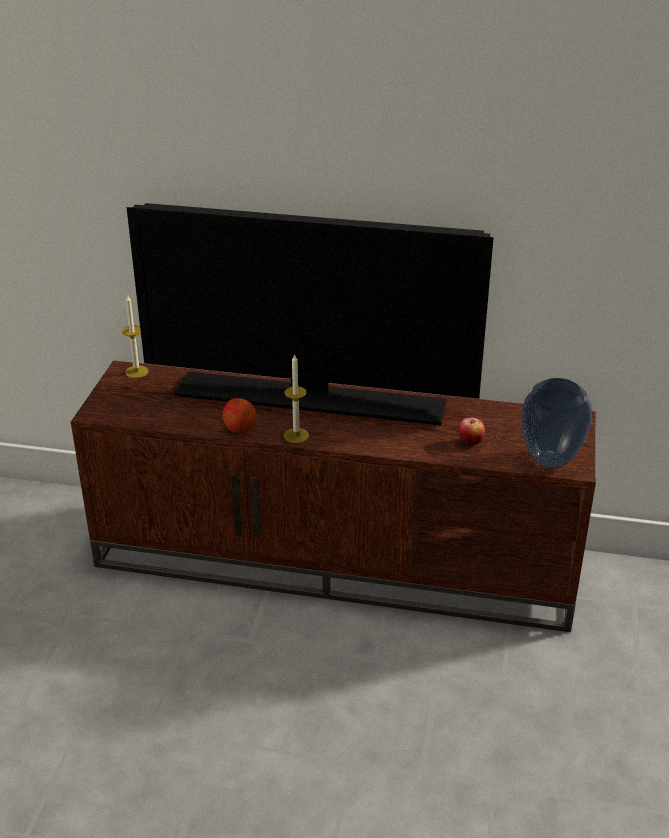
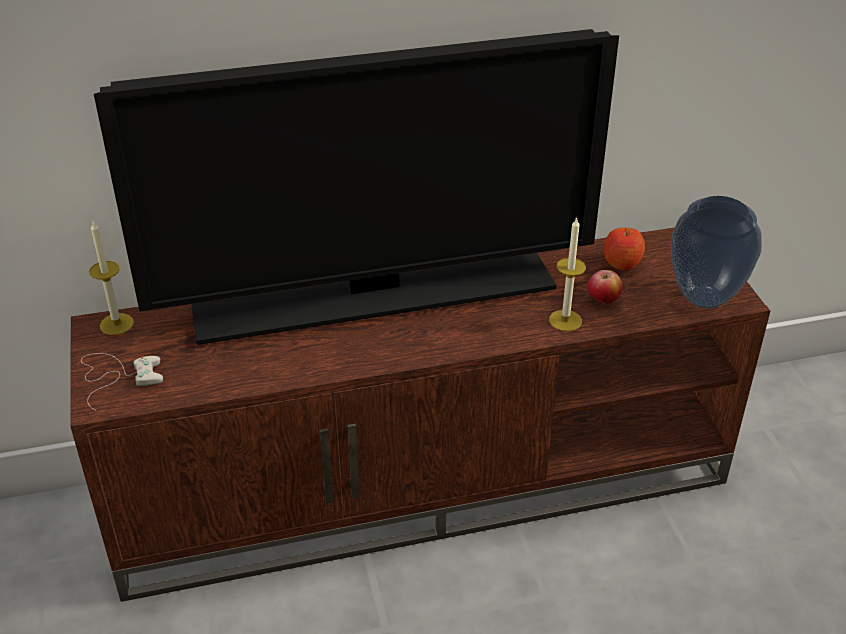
camera: 25 degrees left, 5 degrees up
apple [222,398,257,433] -> apple moved to [604,228,645,271]
candle [284,354,309,443] -> candle moved to [549,217,586,331]
none -> white game controller [81,353,163,410]

